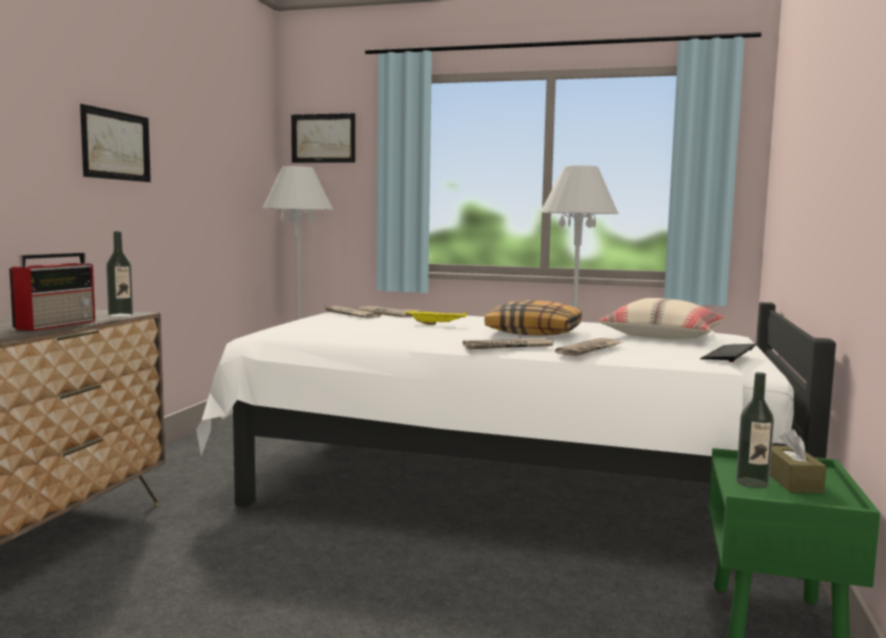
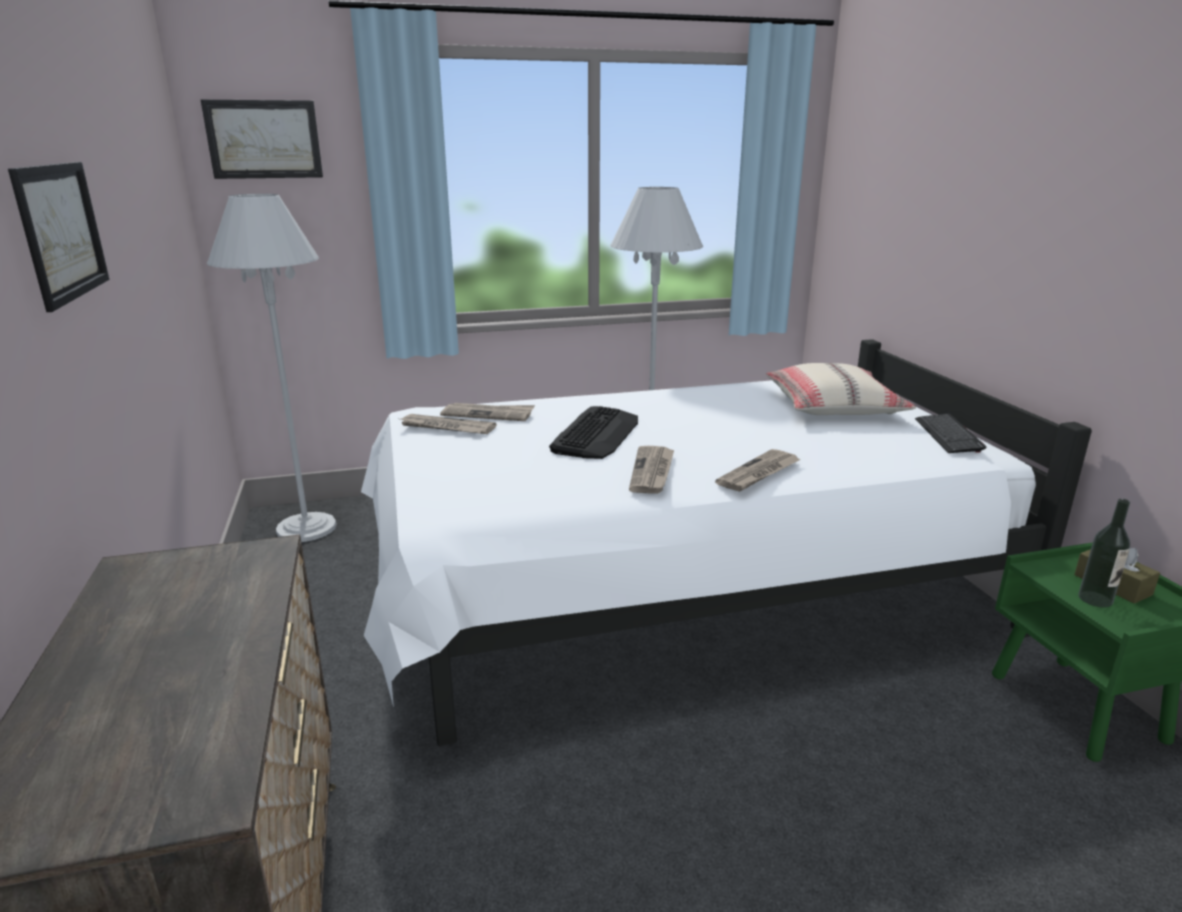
camera: 30 degrees left, 15 degrees up
radio [9,253,95,331] -> none
bottle [106,231,133,317] -> none
yellow tray [406,310,467,325] -> keyboard [549,406,638,459]
pillow [485,300,582,336] -> none
newspaper [555,338,623,356] -> newspaper moved to [629,446,674,494]

